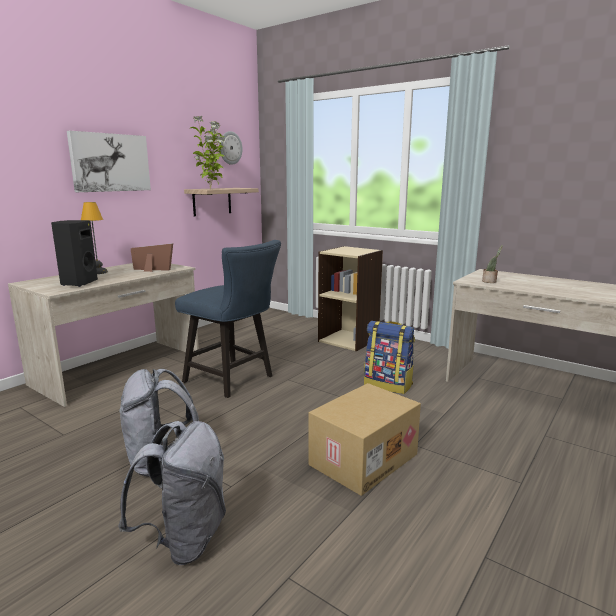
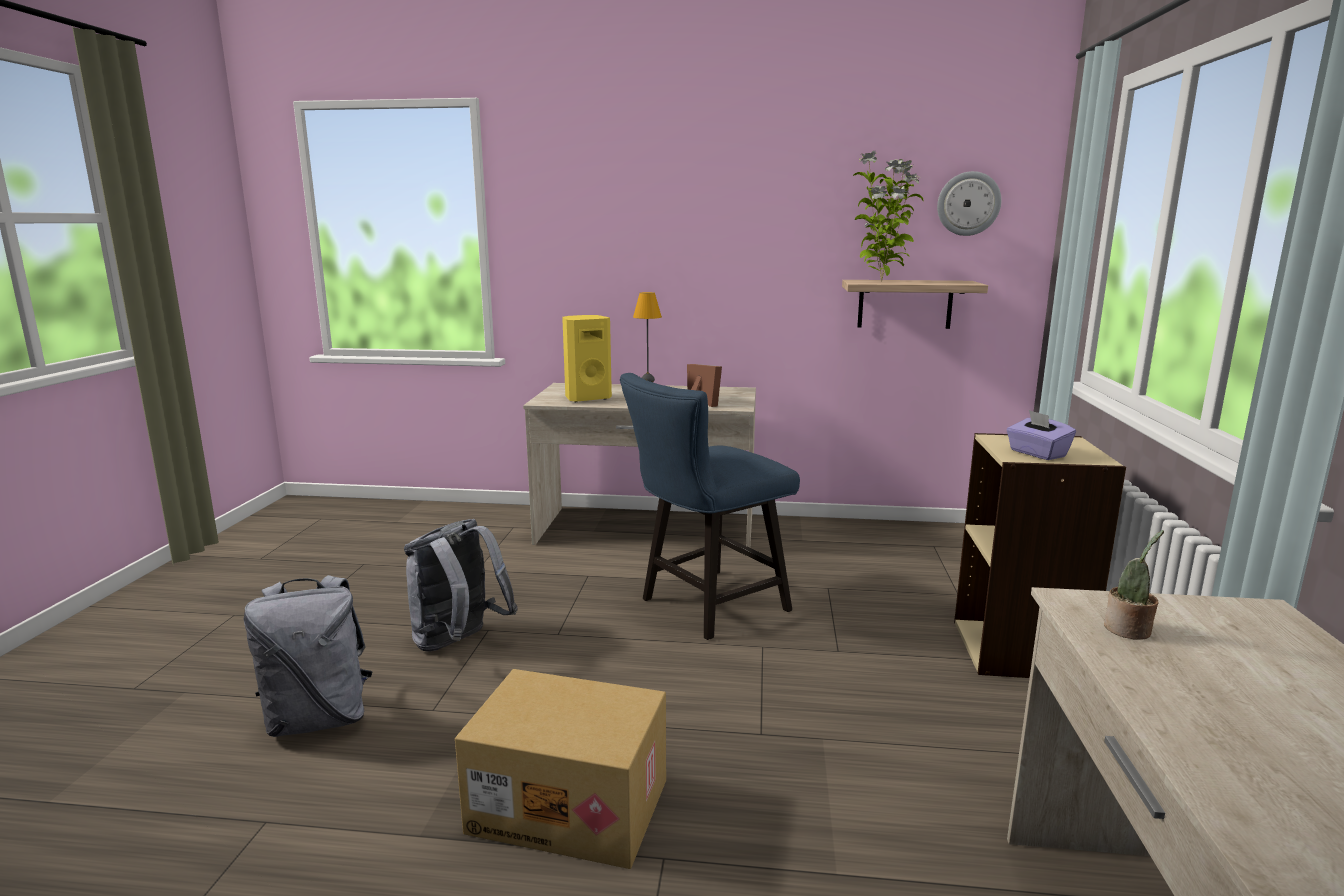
camera: 60 degrees right, 0 degrees up
black speaker [51,220,98,287] -> yellow speaker [562,315,612,402]
picture [67,131,151,192] -> none
blue chair [175,240,281,398] -> blue chair turned 45 degrees clockwise [620,373,800,640]
backpack [364,321,415,394] -> none
none -> purple tissue box [1007,410,1076,460]

